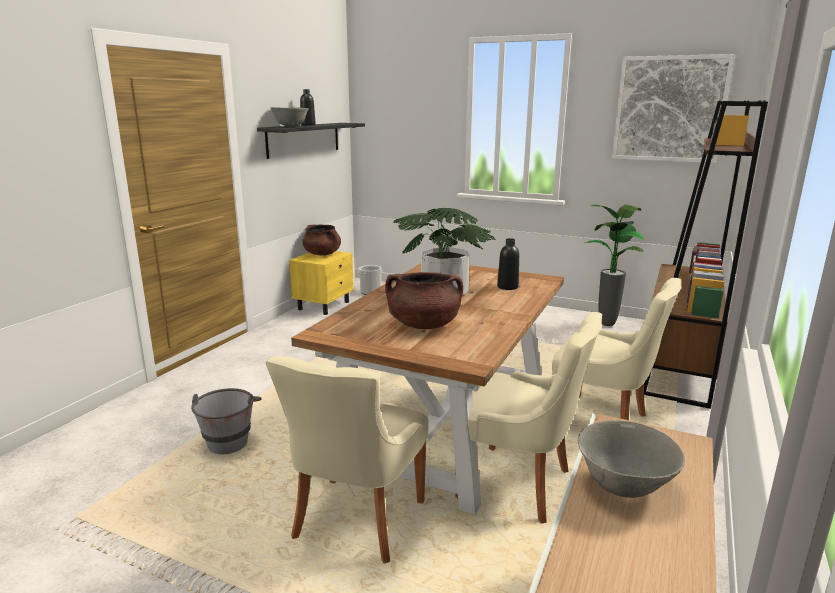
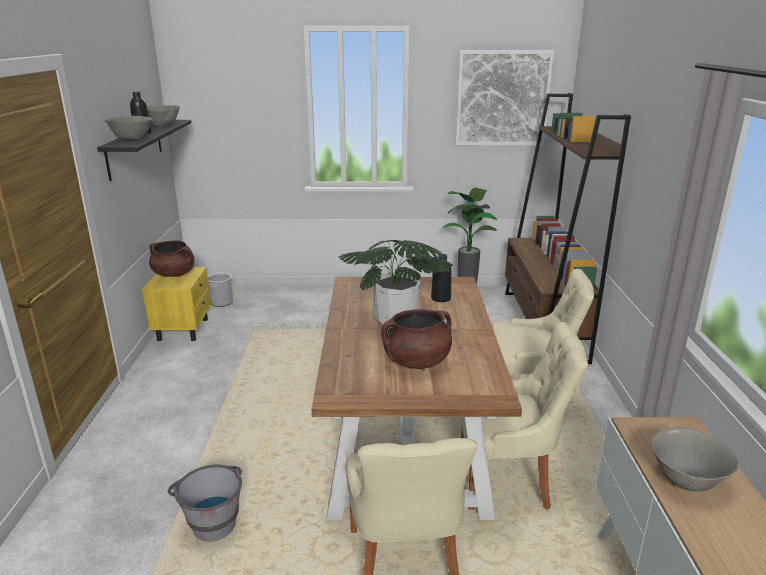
camera: 25 degrees left, 5 degrees up
none -> grey bowl [147,105,180,127]

